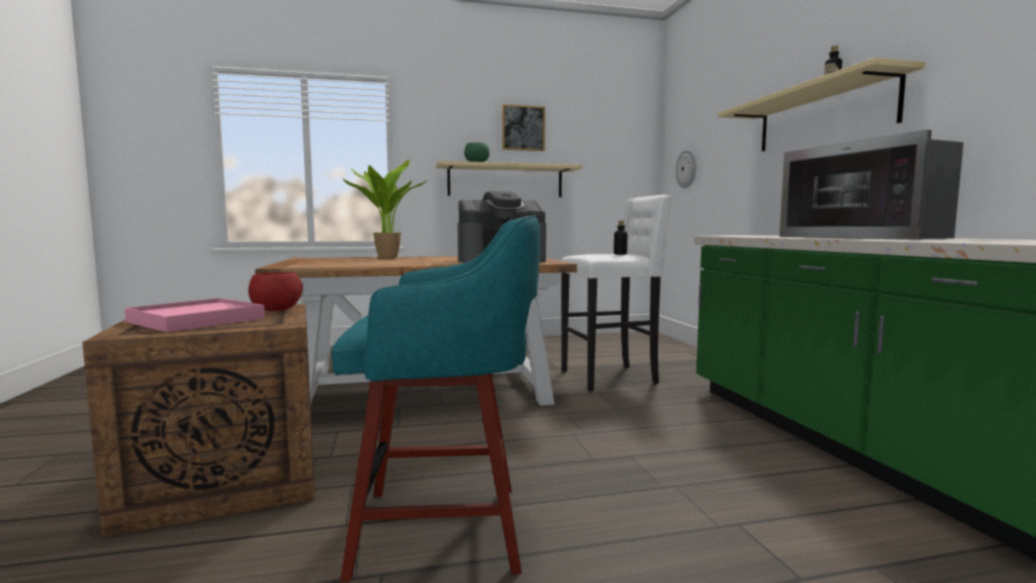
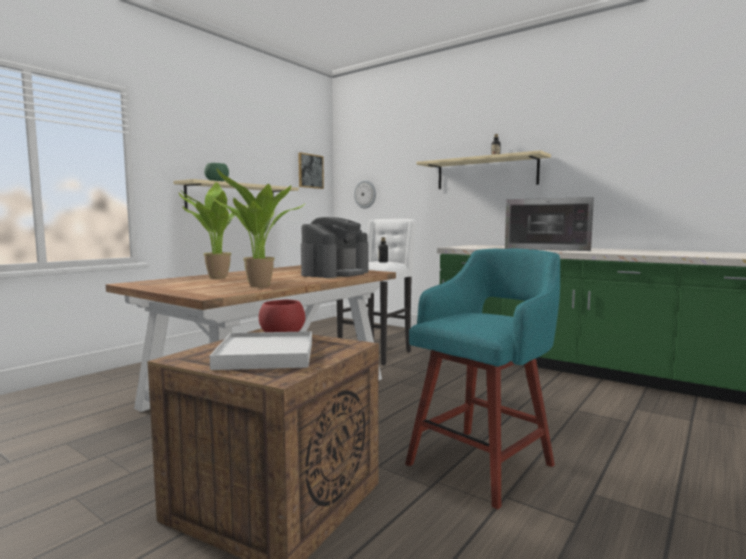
camera: 40 degrees left, 0 degrees up
pink tray [125,298,265,332] -> white tray [210,331,312,370]
picture [502,104,545,151] -> picture moved to [298,152,324,189]
none -> potted plant [214,168,306,287]

